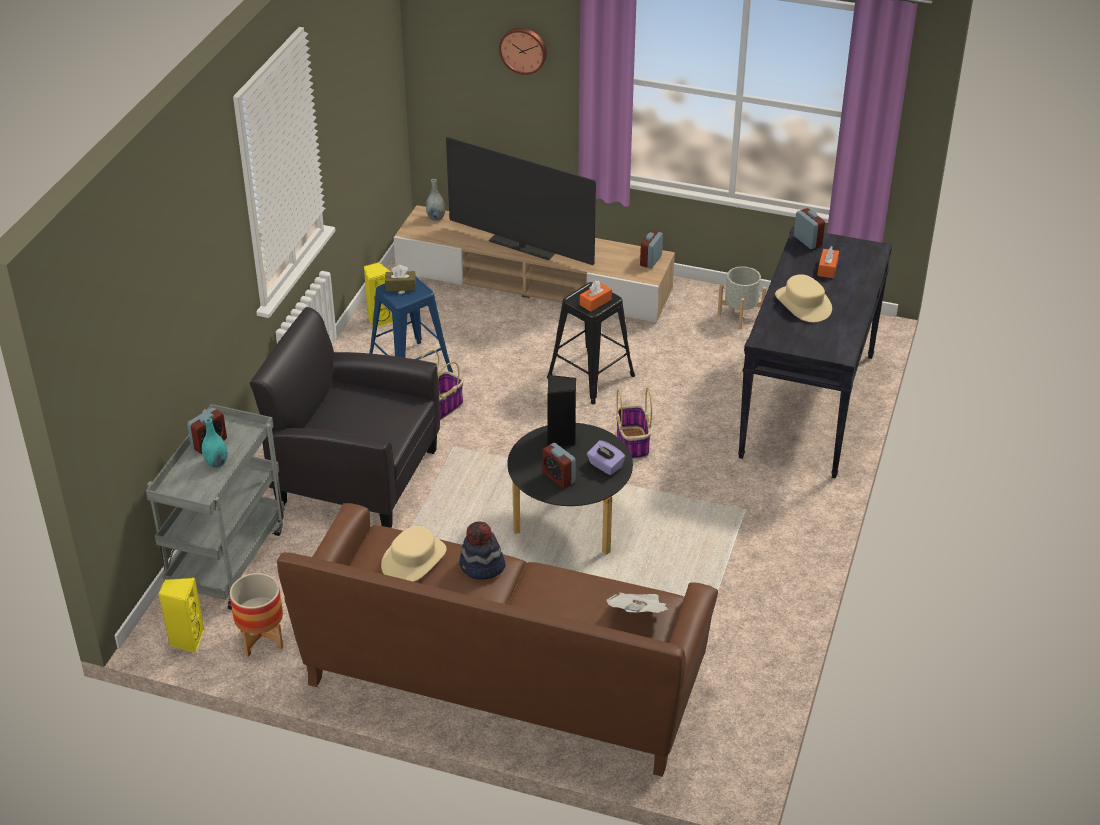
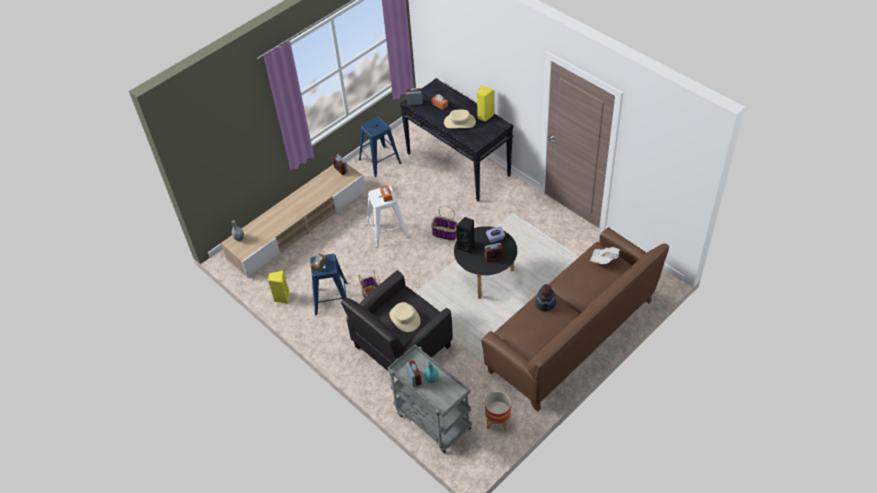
camera: 60 degrees left, 10 degrees up
yellow speaker [159,578,205,653] -> yellow speaker moved to [477,85,494,122]
beige hat [381,526,447,582] -> beige hat moved to [389,302,421,332]
television [446,137,596,265] -> none
wall clock [499,28,547,75] -> none
black stool [547,282,635,405] -> white stool [366,186,408,247]
grey planter [717,266,766,329] -> blue stool [359,117,402,177]

